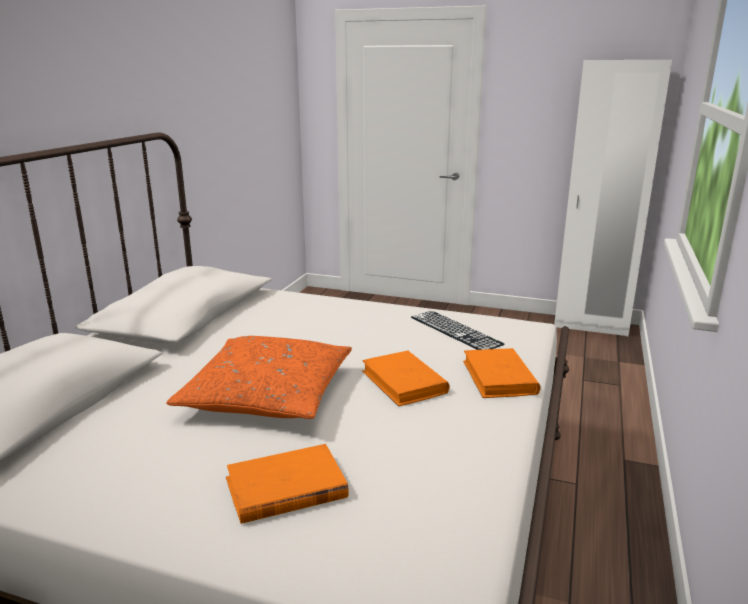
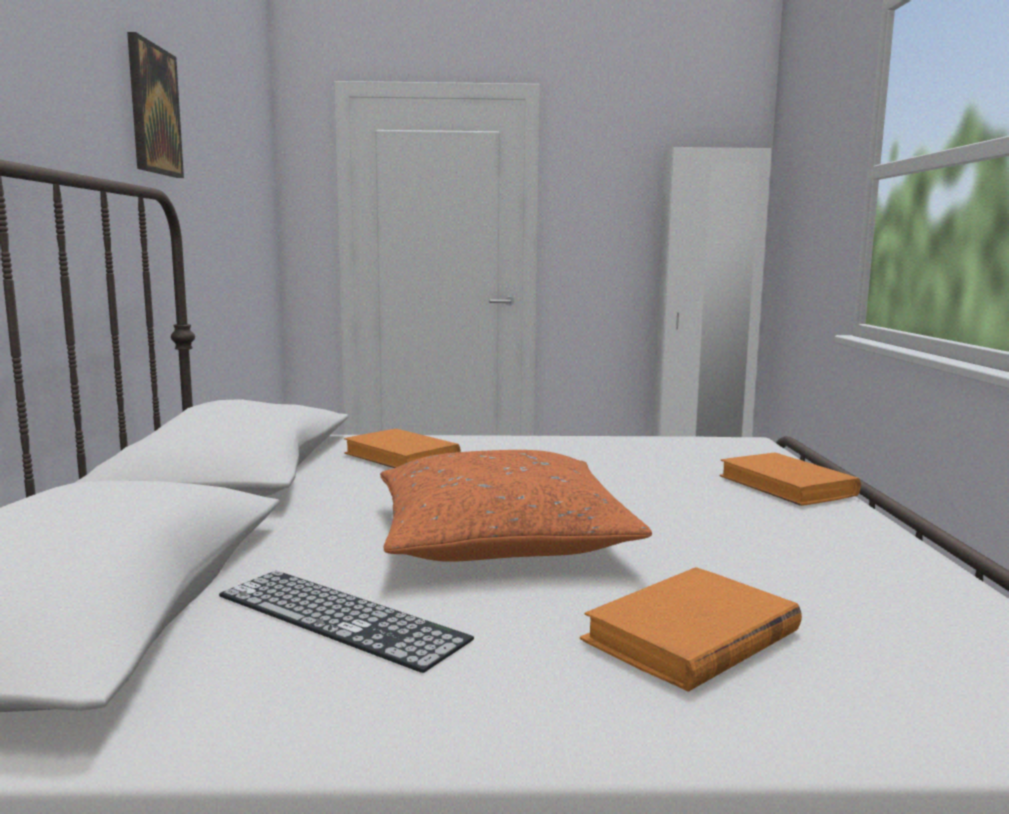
camera: 20 degrees left, 10 degrees down
orange book [362,351,450,406] -> orange book moved to [344,429,461,468]
keyboard [411,311,504,350] -> keyboard moved to [219,571,474,673]
none -> picture [127,32,184,178]

